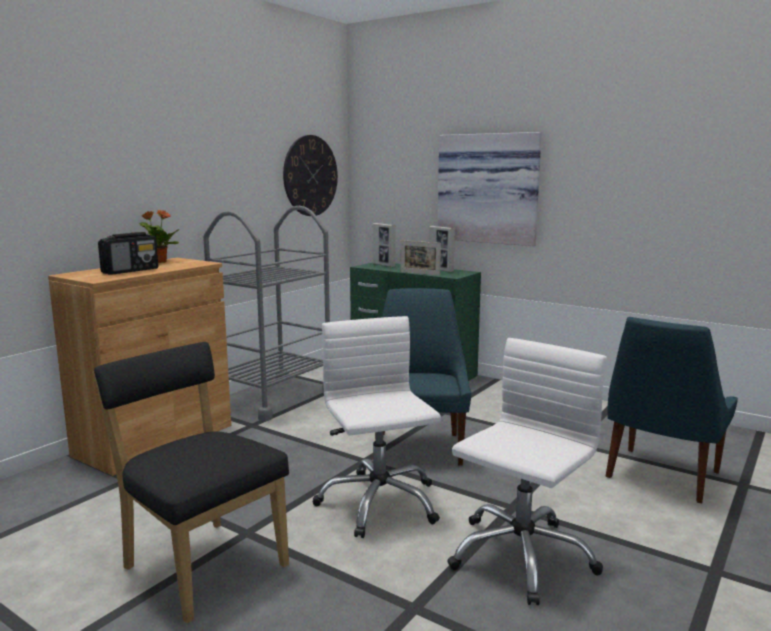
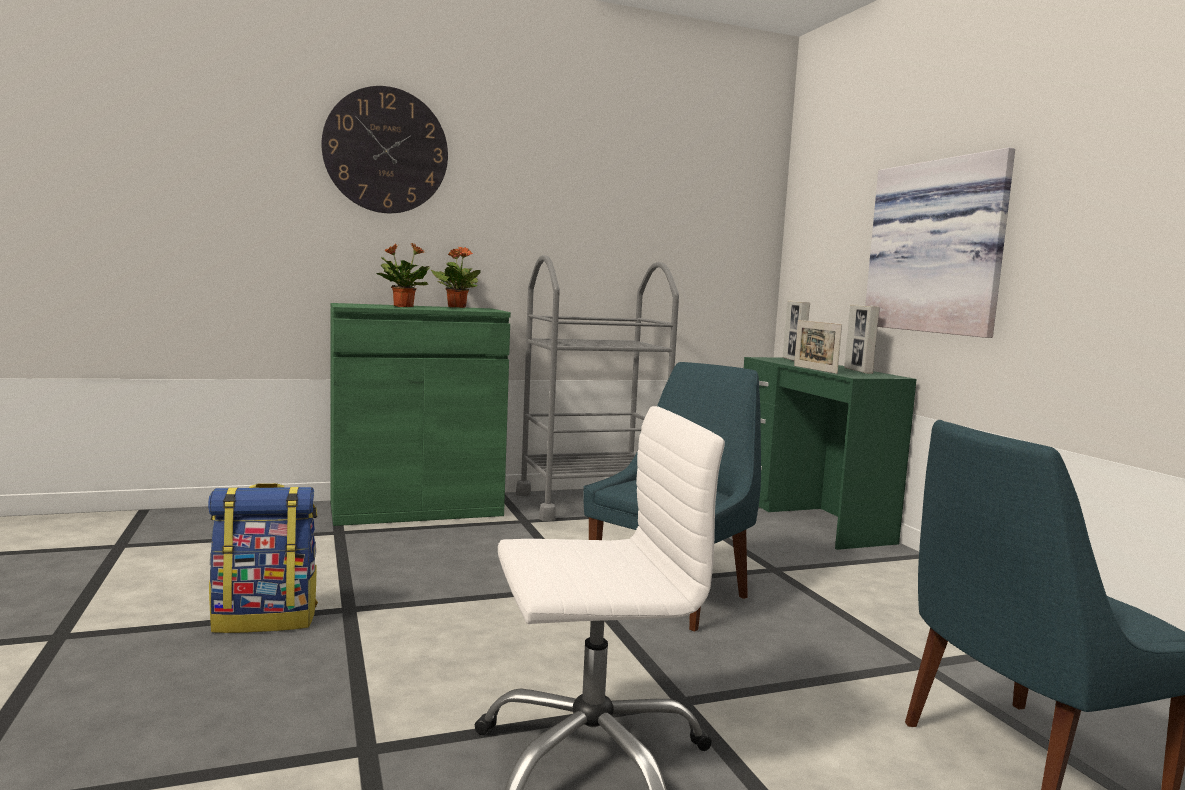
camera: 35 degrees right, 5 degrees down
brown cabinet [48,258,231,476] -> green cabinet [330,303,511,526]
black chair [93,342,289,623] -> backpack [208,483,318,633]
radio [98,232,158,275] -> potted plant [376,243,430,307]
wall clock [283,135,338,216] -> wall clock moved to [322,86,448,213]
white office chair [313,316,441,538] -> none

